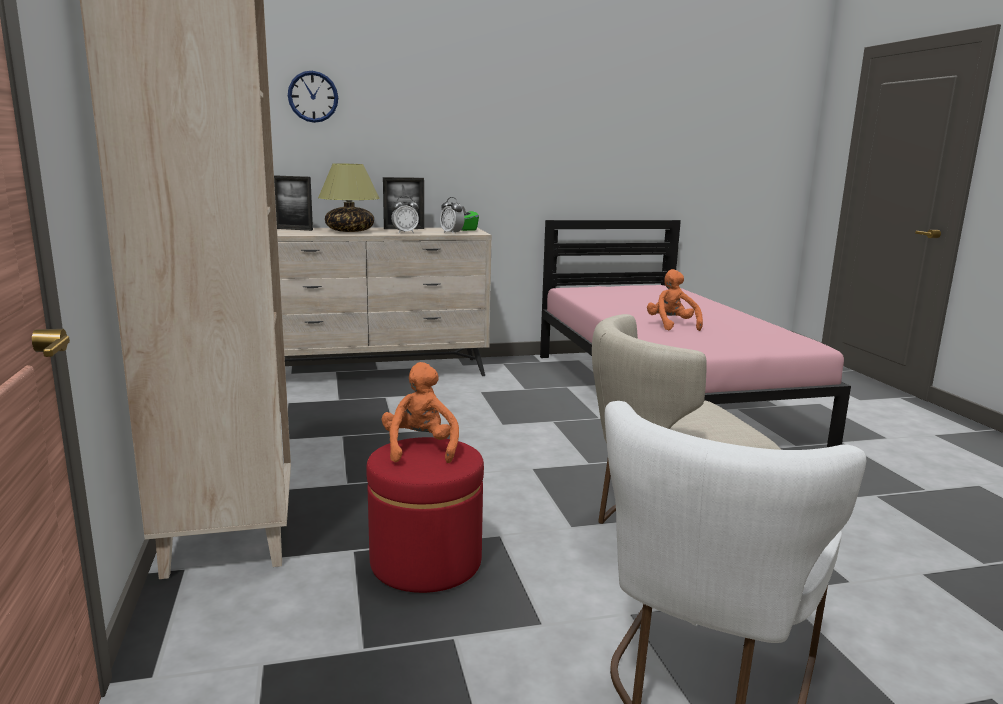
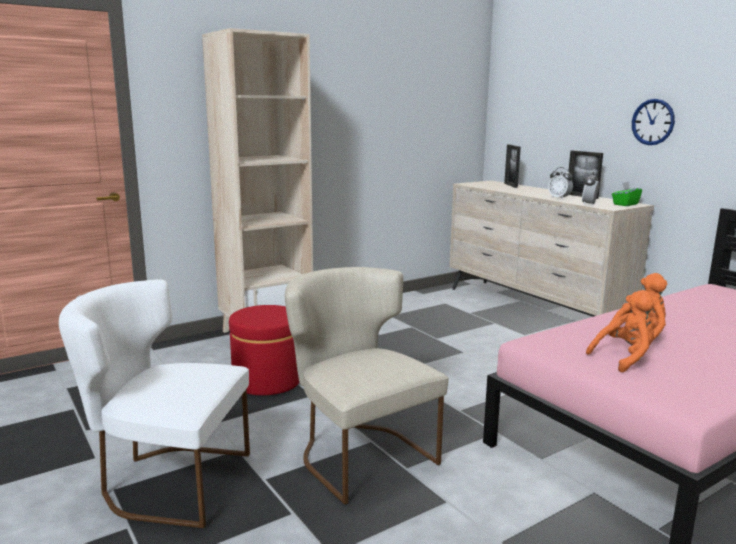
camera: 70 degrees right, 0 degrees up
wall clock [288,71,338,123] -> wall clock moved to [632,99,675,145]
table lamp [318,163,380,232] -> none
orange plush toy [382,362,459,463] -> orange plush toy moved to [586,290,657,372]

